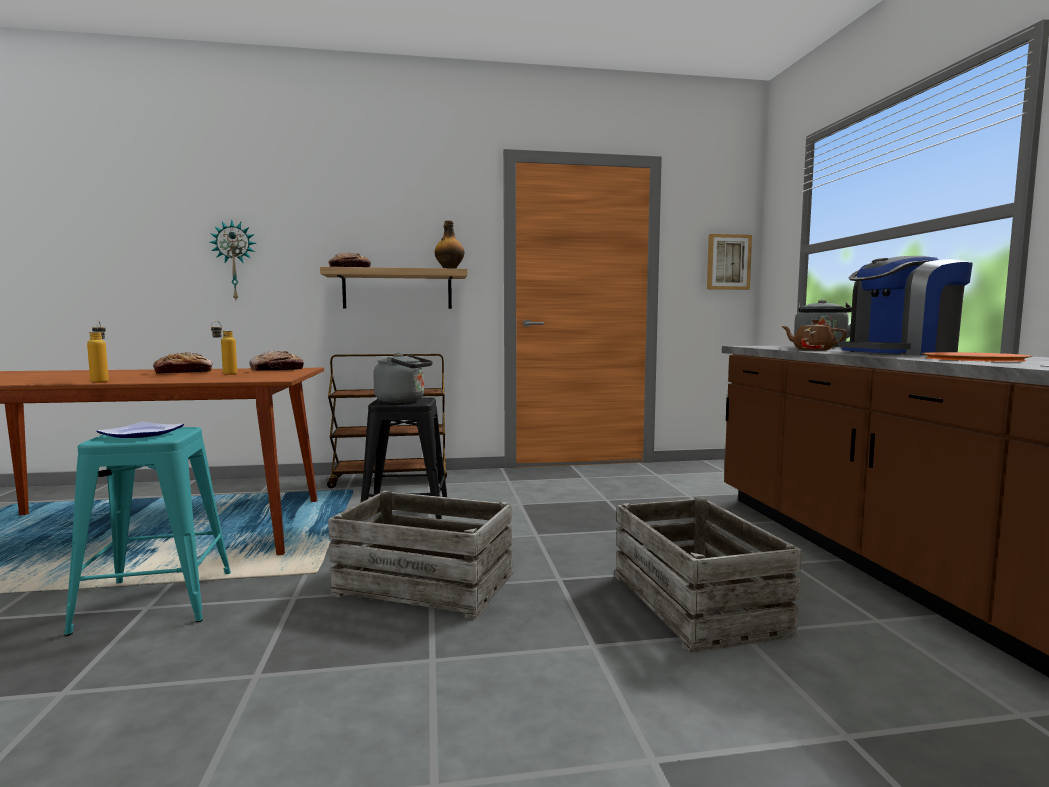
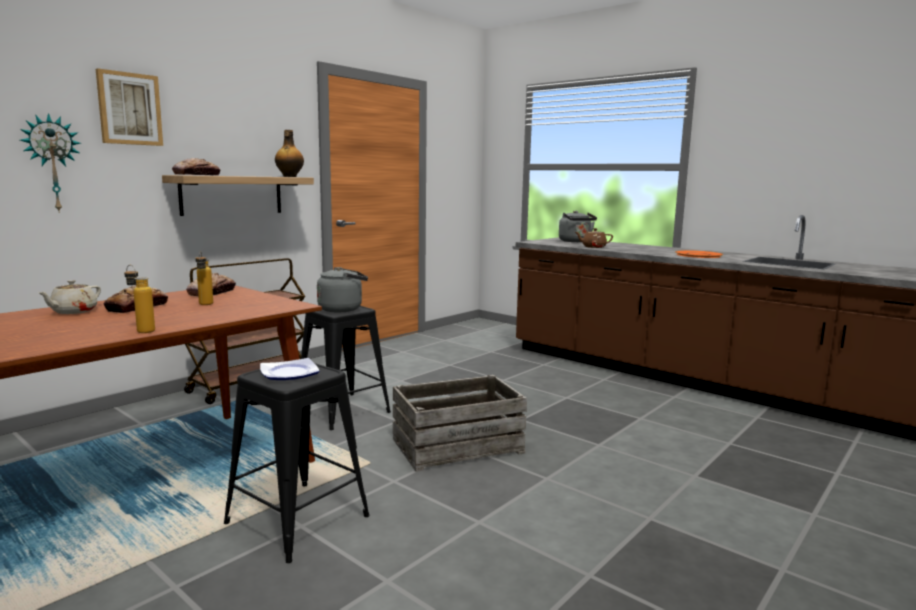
camera: 40 degrees left, 5 degrees up
turquoise stool [64,427,231,636] -> black stool [224,359,369,563]
crate [615,497,802,654] -> none
picture [707,234,752,290] -> picture moved to [96,68,163,146]
coffee machine [838,256,973,355] -> none
none -> beige teapot [38,280,101,314]

